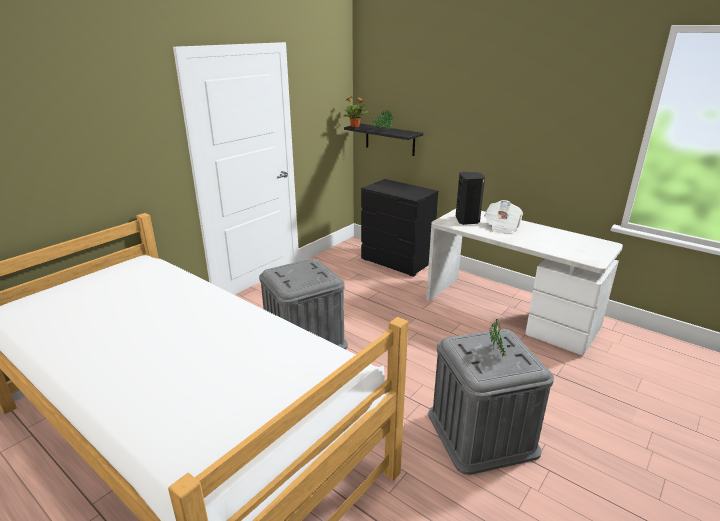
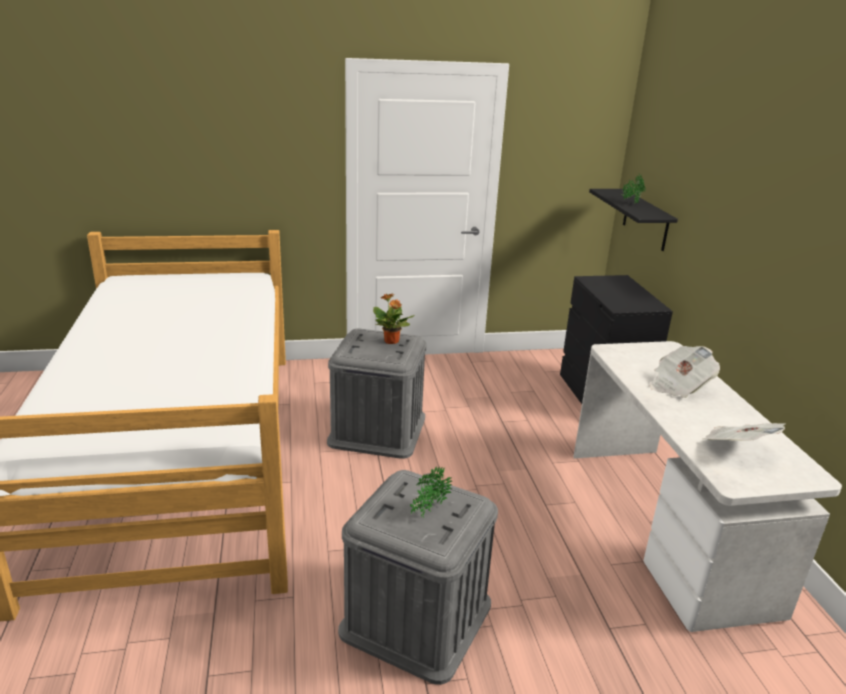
camera: 40 degrees right, 0 degrees up
potted plant [342,96,369,128] -> potted plant moved to [373,294,415,344]
black speaker [456,172,485,225] -> none
none -> newspaper [702,423,785,441]

